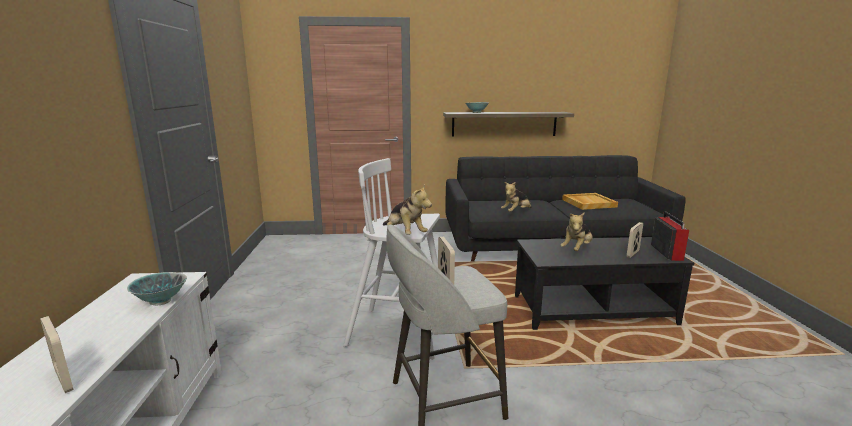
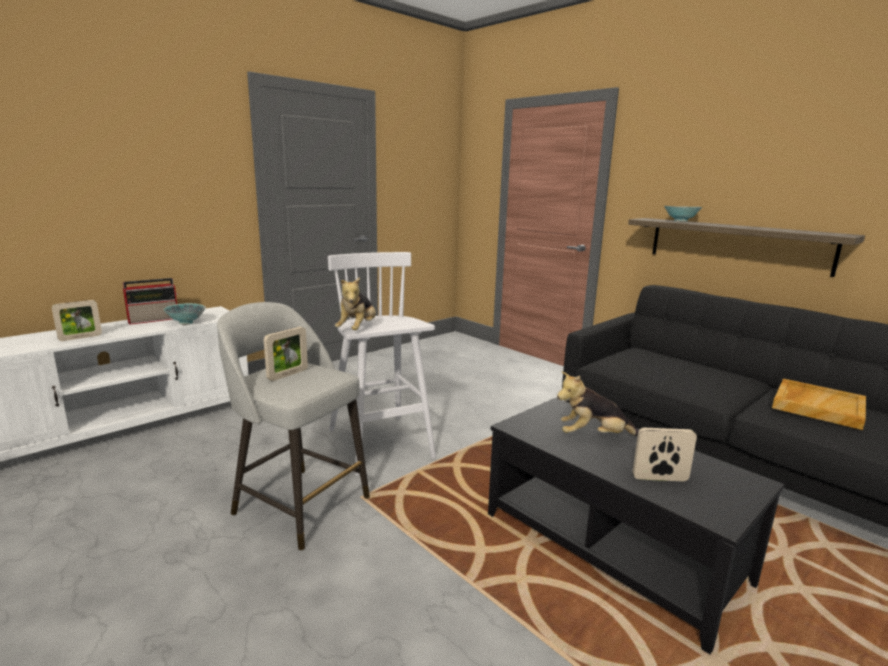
camera: 50 degrees right, 0 degrees up
picture frame [40,316,74,393] -> picture frame turned 135 degrees counterclockwise [52,300,102,341]
plush toy [501,182,531,212] -> none
radio [651,212,689,261] -> radio moved to [123,278,178,325]

